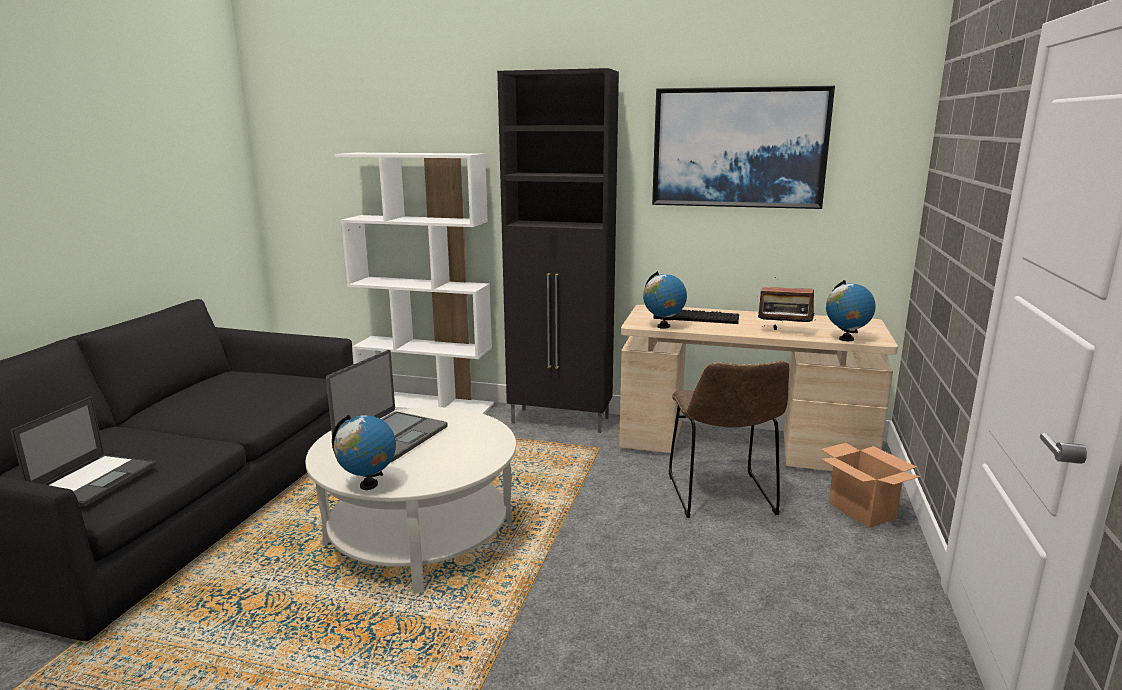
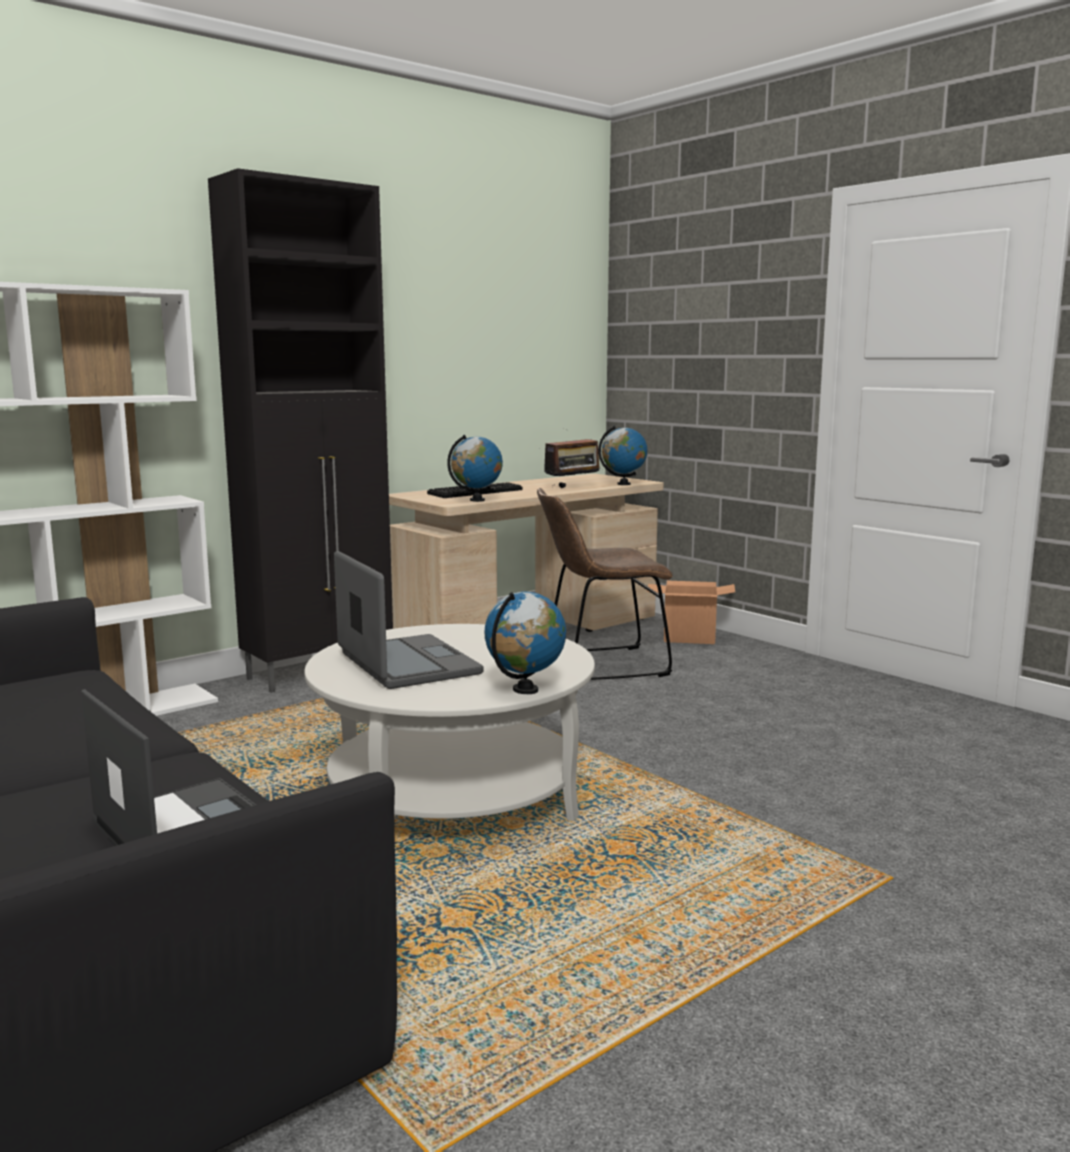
camera: 55 degrees left, 5 degrees down
picture [652,86,835,209] -> none
brown chair [669,361,790,518] -> brown chair turned 135 degrees clockwise [537,488,673,680]

